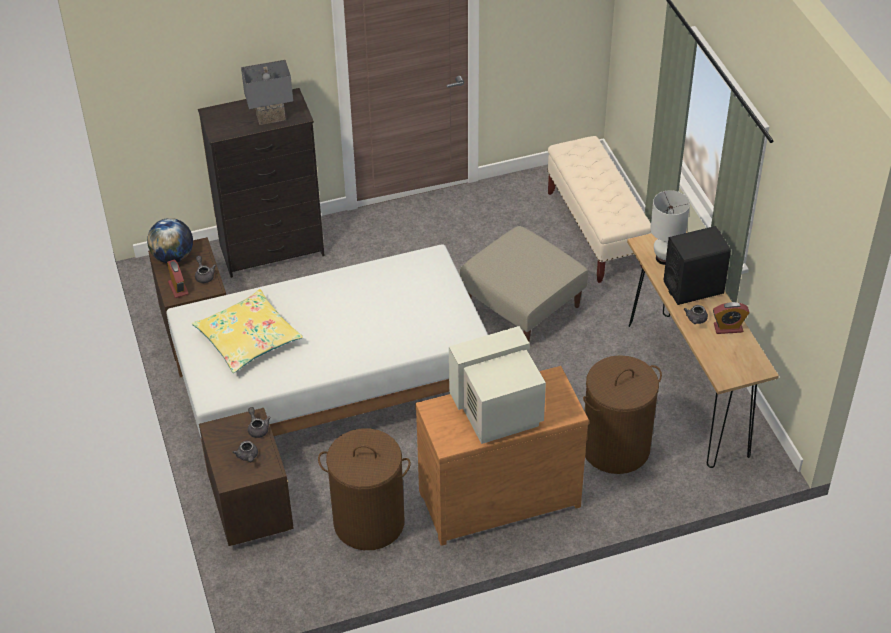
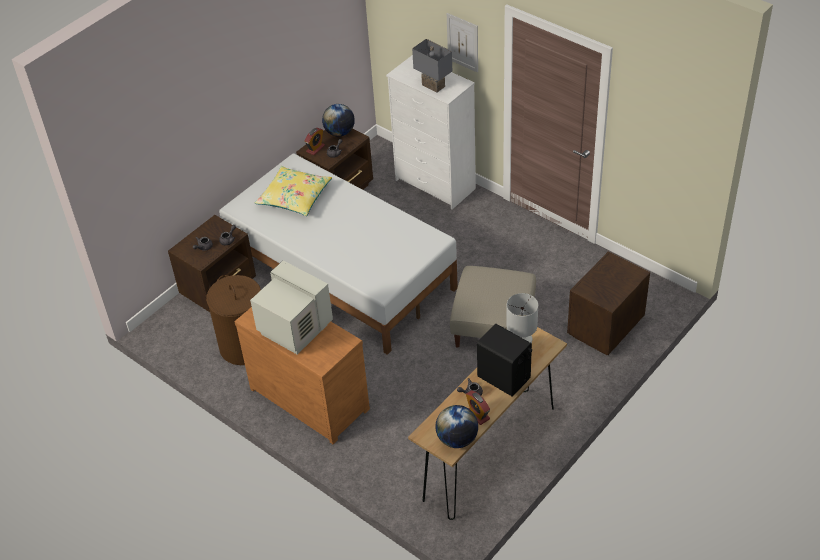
camera: 60 degrees right, 0 degrees up
black dresser [198,88,325,278] -> white dresser [386,55,476,209]
beige bench [547,136,651,283] -> brown nightstand [567,251,650,355]
brown laundry basket [583,355,662,474] -> none
none -> globe [435,405,478,448]
none -> picture [447,13,478,73]

